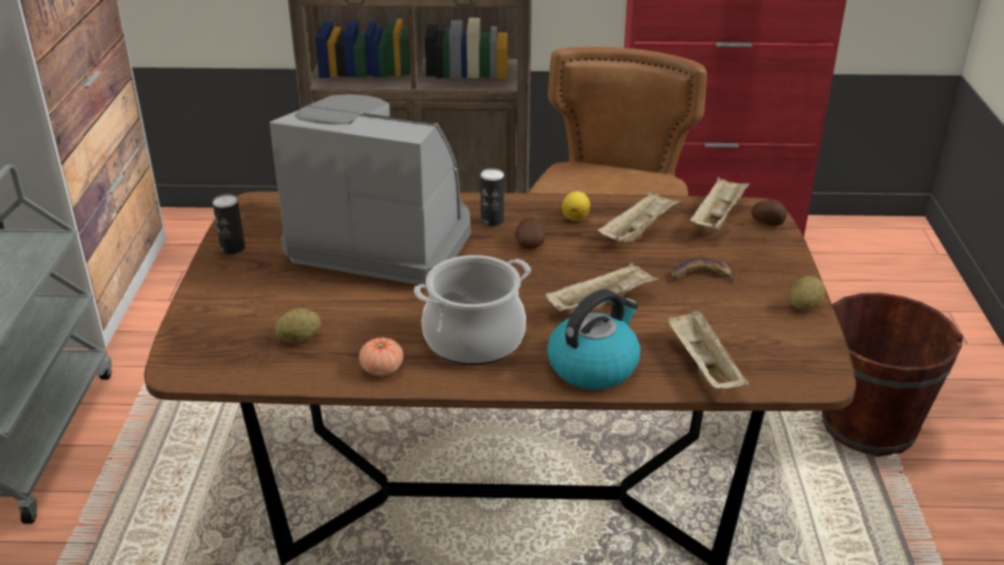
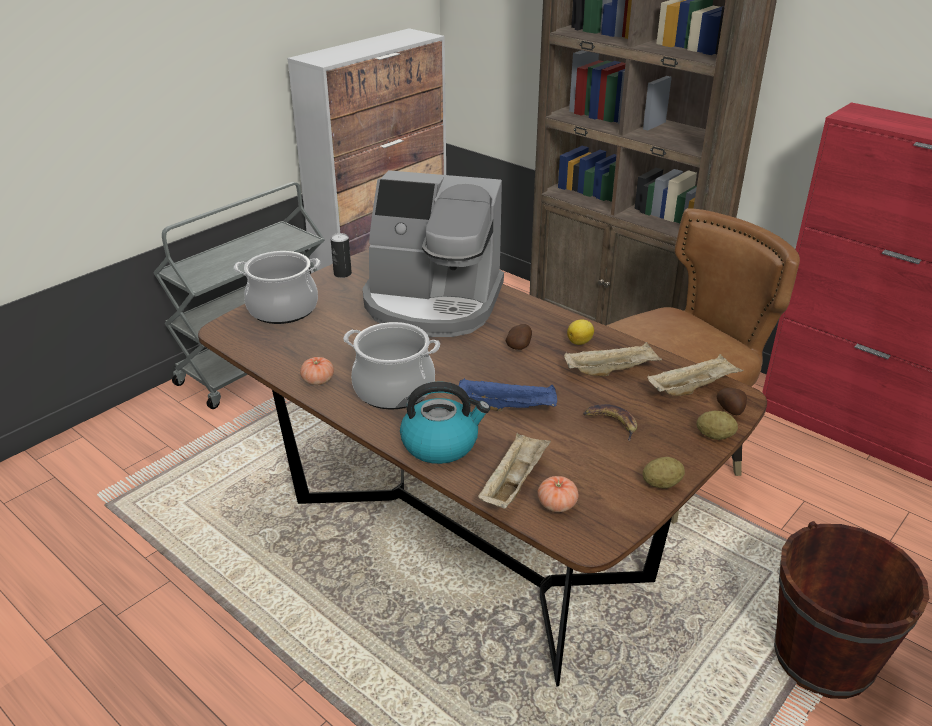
camera: 40 degrees right, 0 degrees up
coffee machine [270,94,471,285] -> coffee machine turned 135 degrees clockwise [363,170,504,337]
potato [275,308,321,343] -> potato moved to [696,411,738,440]
can [480,168,504,226] -> none
beige tray [546,261,659,313] -> blue tray [458,378,557,411]
none -> cooking pot [234,251,320,324]
none -> tomato [538,476,579,512]

